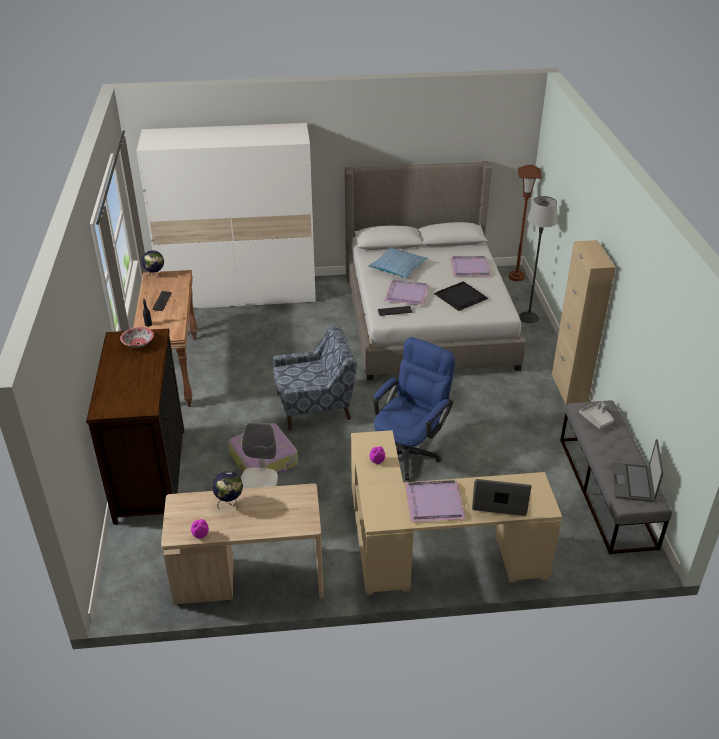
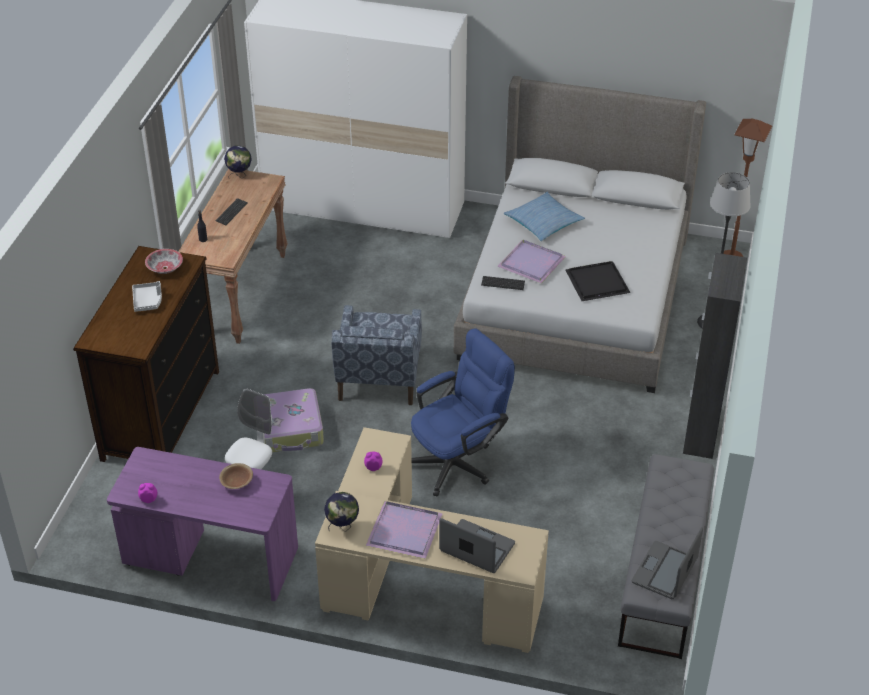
camera: 20 degrees right, 5 degrees up
beige desk [161,484,323,605] -> purple desk [107,447,298,601]
globe [212,471,243,508] -> globe moved to [324,492,359,532]
blue armchair [273,324,357,430] -> blue armchair turned 90 degrees clockwise [332,305,422,405]
purple tray [450,256,491,277] -> none
beige cabinet [552,240,616,405] -> black cabinet [683,253,747,459]
grey tray [579,401,614,429] -> grey tray moved to [132,281,162,312]
none -> brown bowl [219,463,253,489]

